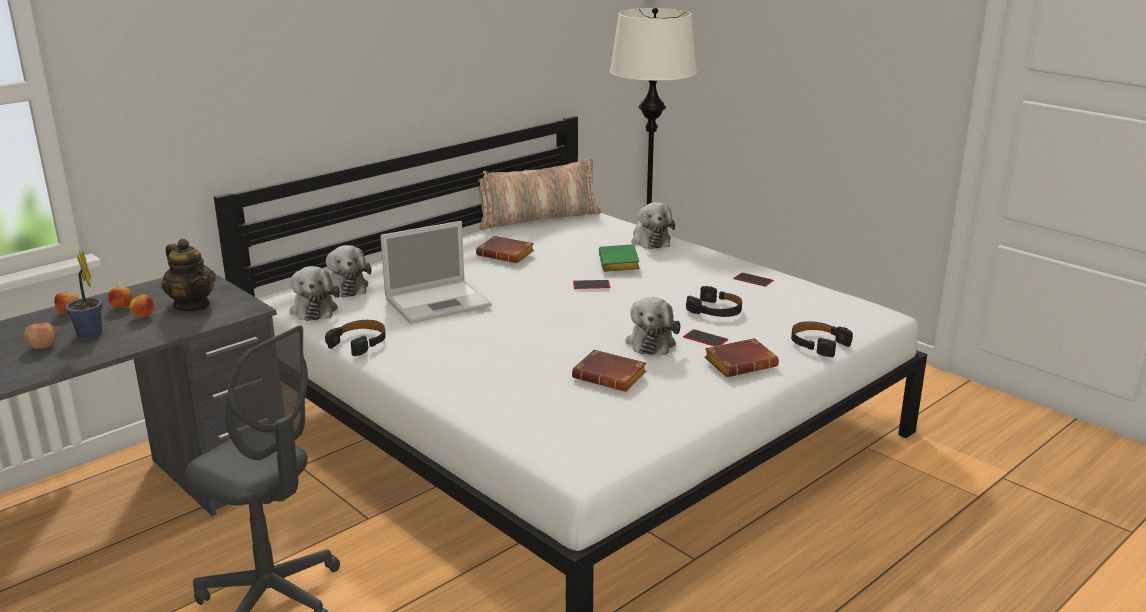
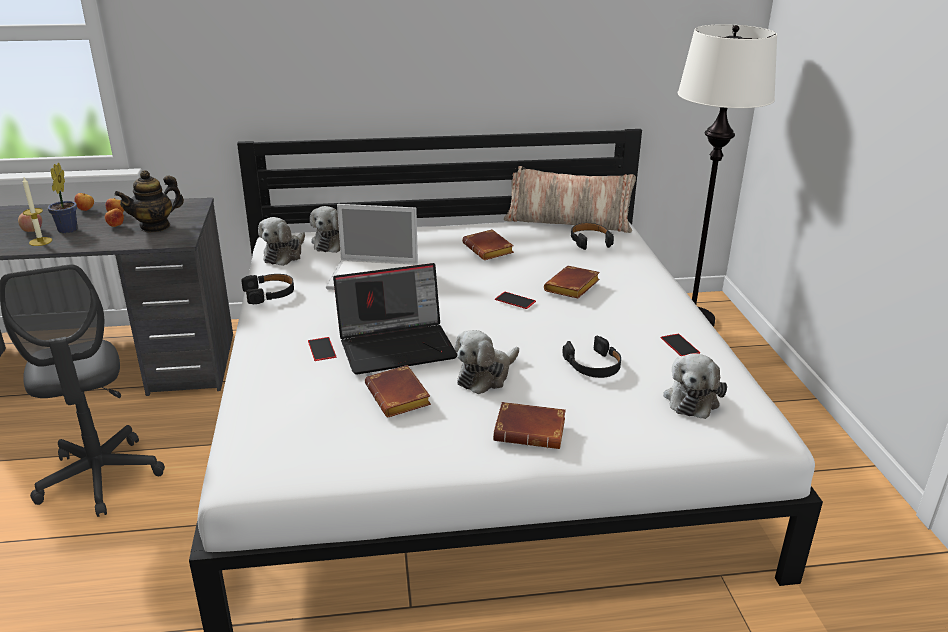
camera: 35 degrees right, 5 degrees up
teapot [161,239,216,311] -> teapot turned 60 degrees clockwise [114,170,184,233]
green book [599,244,640,272] -> brown book [544,266,600,299]
plush toy [631,202,675,249] -> plush toy moved to [663,353,727,419]
phone [683,329,728,346] -> phone moved to [308,337,336,361]
black headphones [791,321,853,357] -> black headphones moved to [571,223,614,250]
none -> candle [23,177,52,246]
none -> laptop [333,263,457,375]

